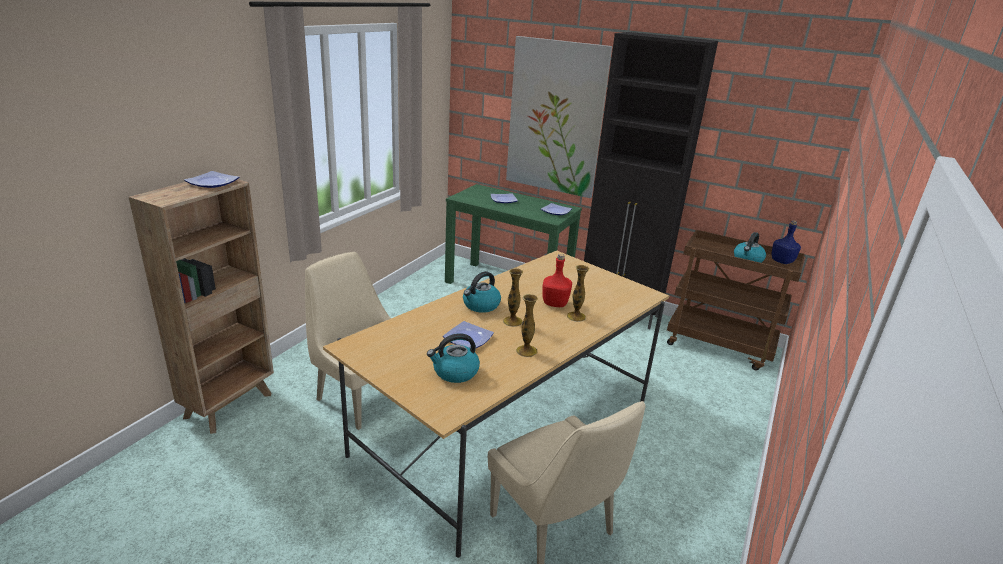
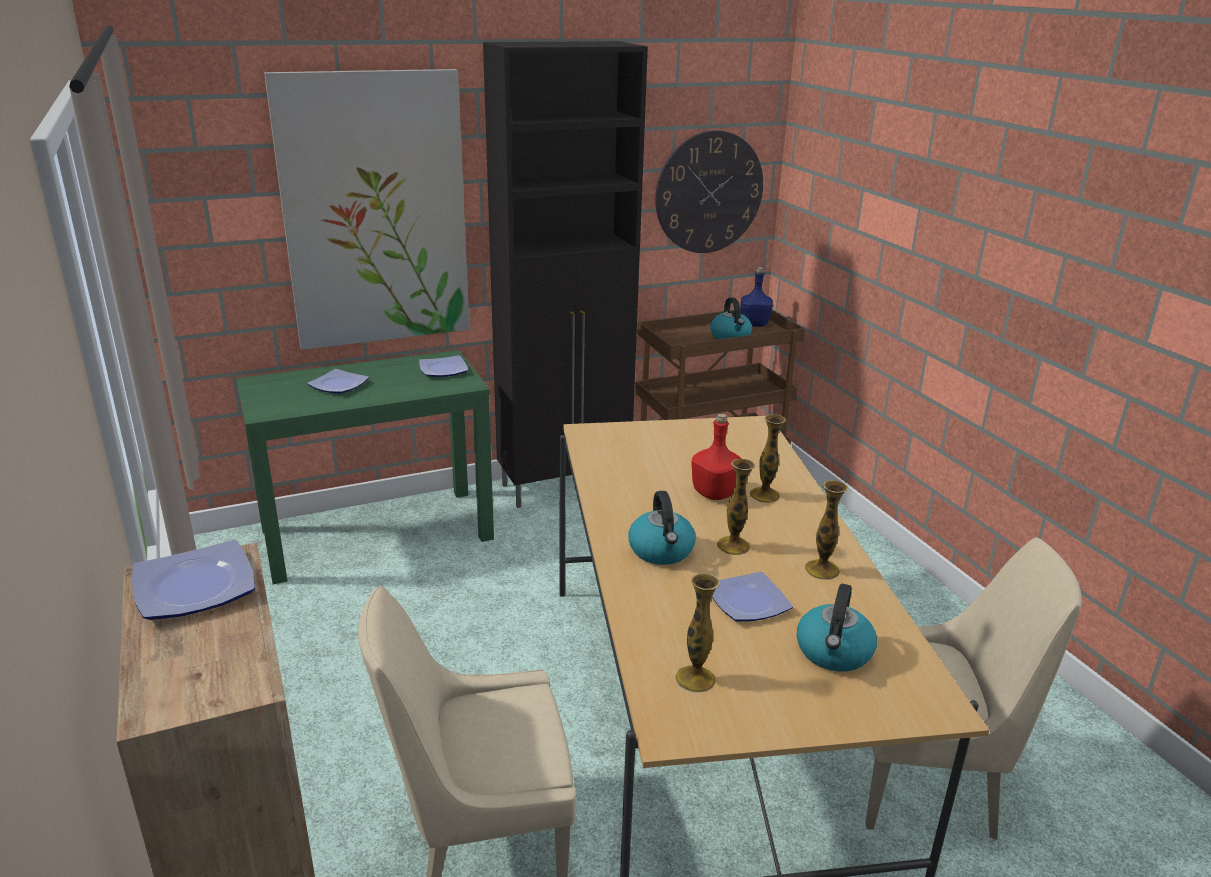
camera: 50 degrees left, 0 degrees up
none -> wall clock [655,130,763,253]
none -> vase [675,573,720,693]

